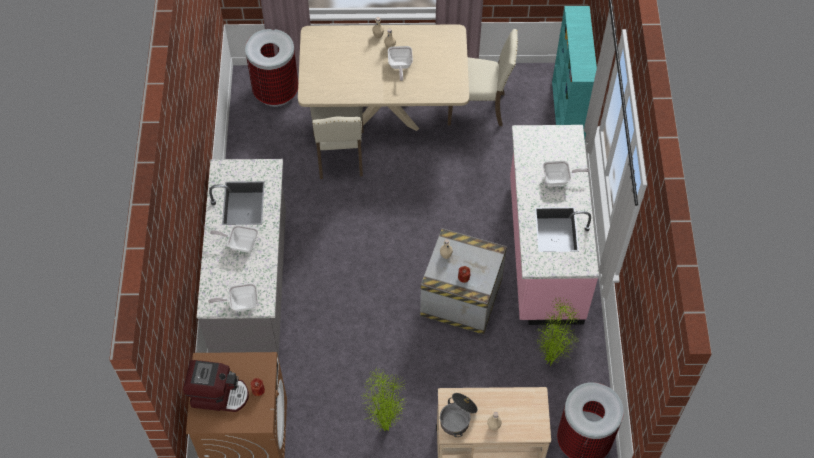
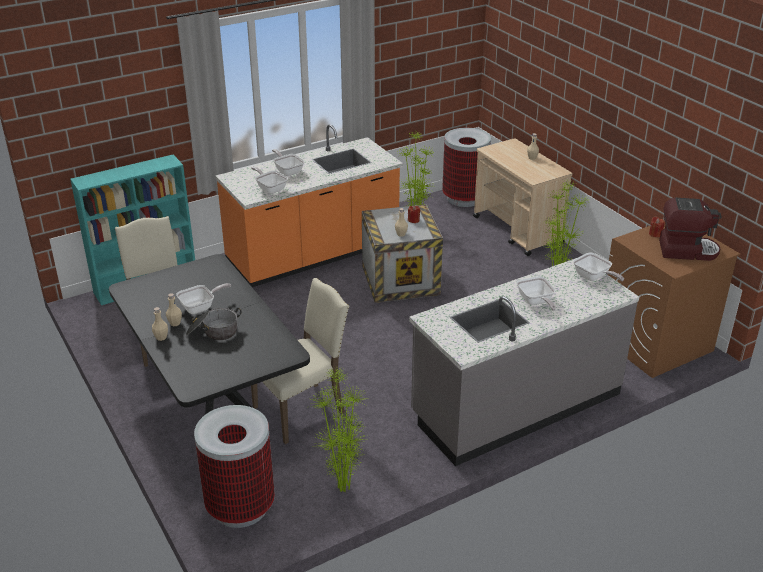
camera: 120 degrees left, 25 degrees down
coffee machine [183,360,249,412] -> coffee machine turned 120 degrees clockwise [659,198,721,261]
beige dining table [298,24,469,131] -> black dining table [109,254,310,415]
cooking pot [440,393,478,437] -> cooking pot moved to [186,308,241,340]
pink counter [510,125,599,325] -> orange counter [215,124,403,287]
none -> frying pan [251,167,288,194]
none -> potted plant [310,367,368,492]

